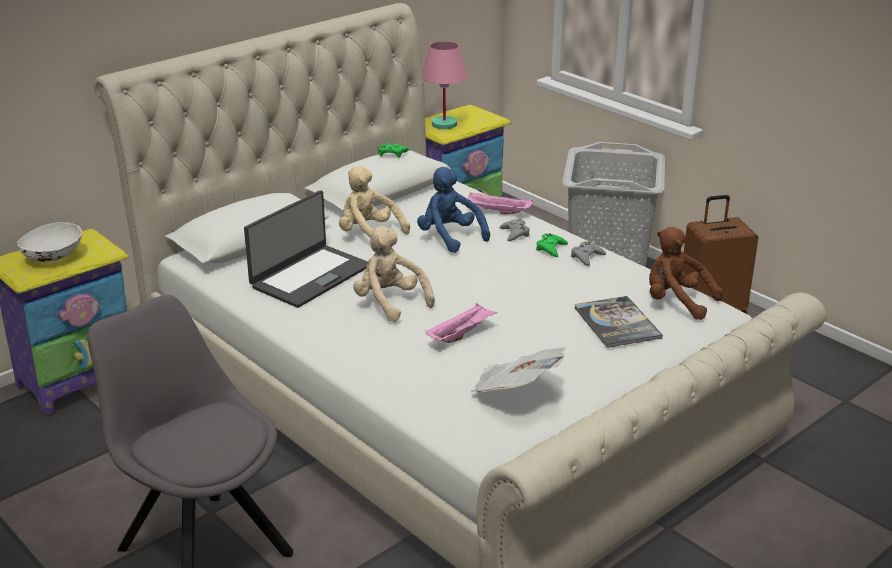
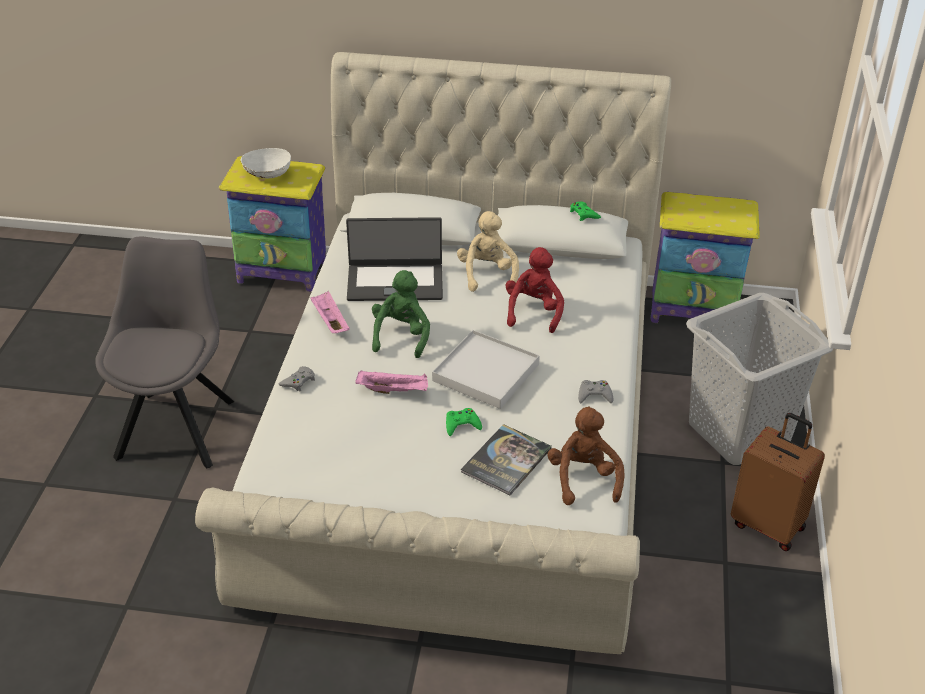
camera: 50 degrees right, 10 degrees up
beige plush toy [353,226,435,322] -> green plush toy [372,270,430,358]
blue plush toy [417,167,490,253] -> red plush toy [505,247,564,333]
pink table lamp [423,41,468,129] -> none
pink tray [467,192,533,214] -> pink tray moved to [310,291,350,333]
newspaper [470,347,565,393] -> none
grey game controller [500,218,530,241] -> grey game controller moved to [279,366,315,391]
green game controller [536,233,568,257] -> green game controller moved to [446,408,482,436]
none -> white tray [432,330,540,409]

